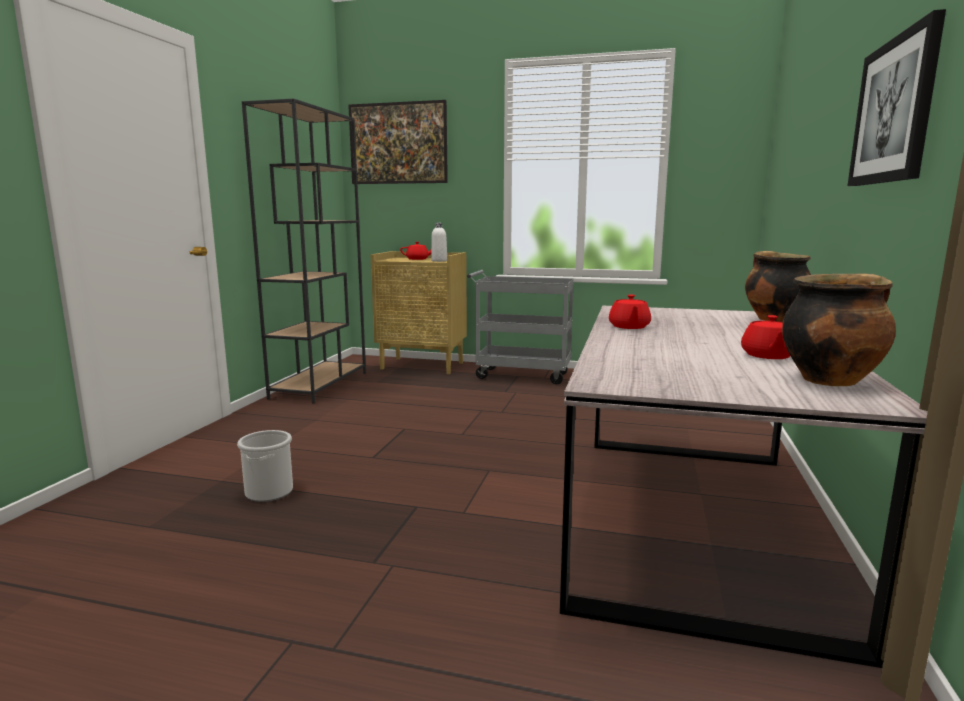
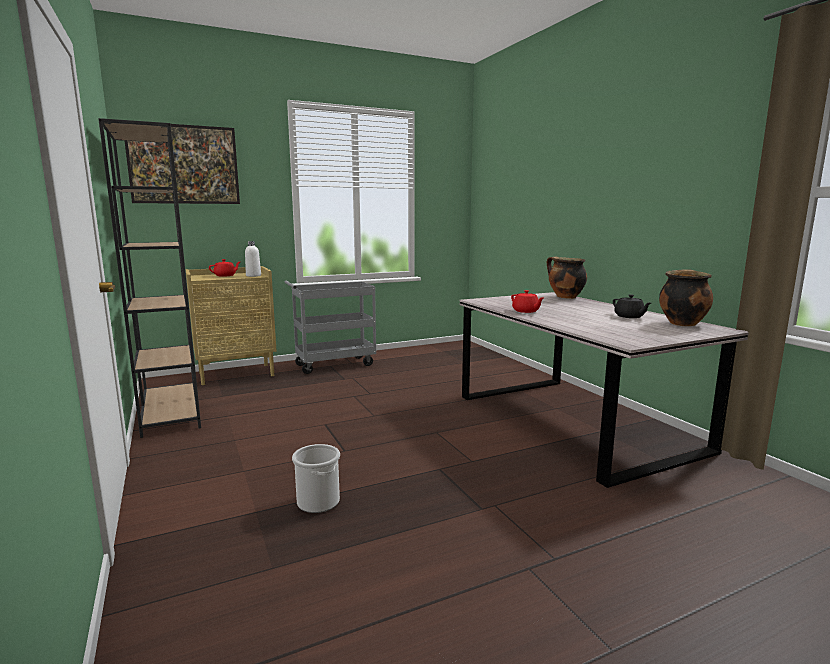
camera: 40 degrees left, 0 degrees up
red teapot [741,315,790,359] -> black teapot [613,294,651,318]
picture [848,9,946,186] -> none

